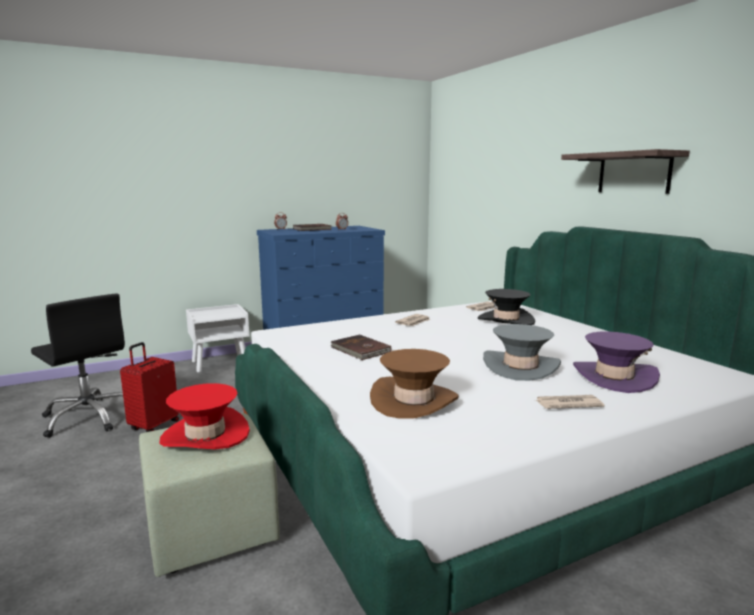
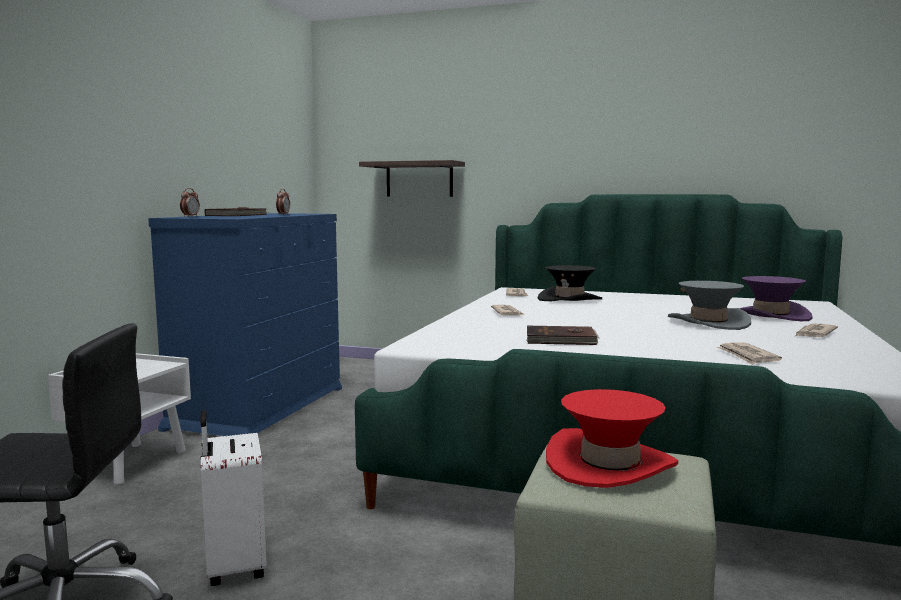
camera: 45 degrees left, 5 degrees down
red suitcase [120,342,179,432] -> white suitcase [201,410,267,586]
brown hat [370,349,459,419] -> newspaper [717,342,782,365]
shelf [561,149,690,194] -> shelf moved to [359,160,465,197]

